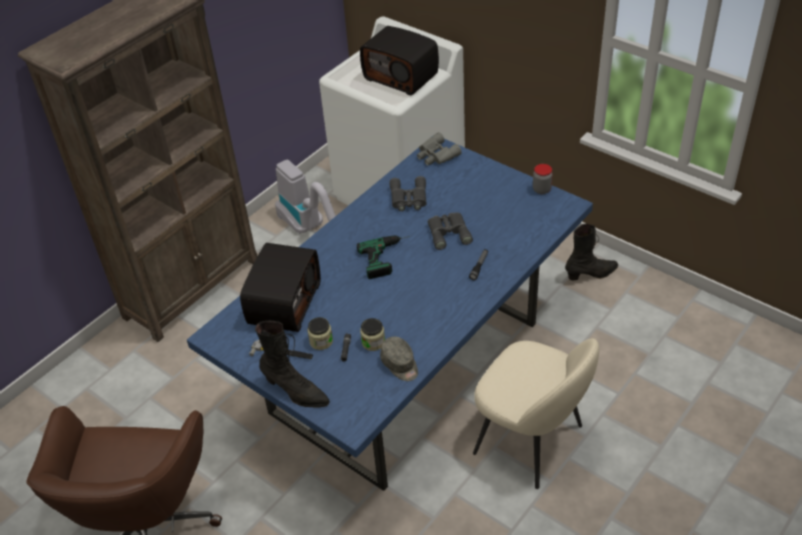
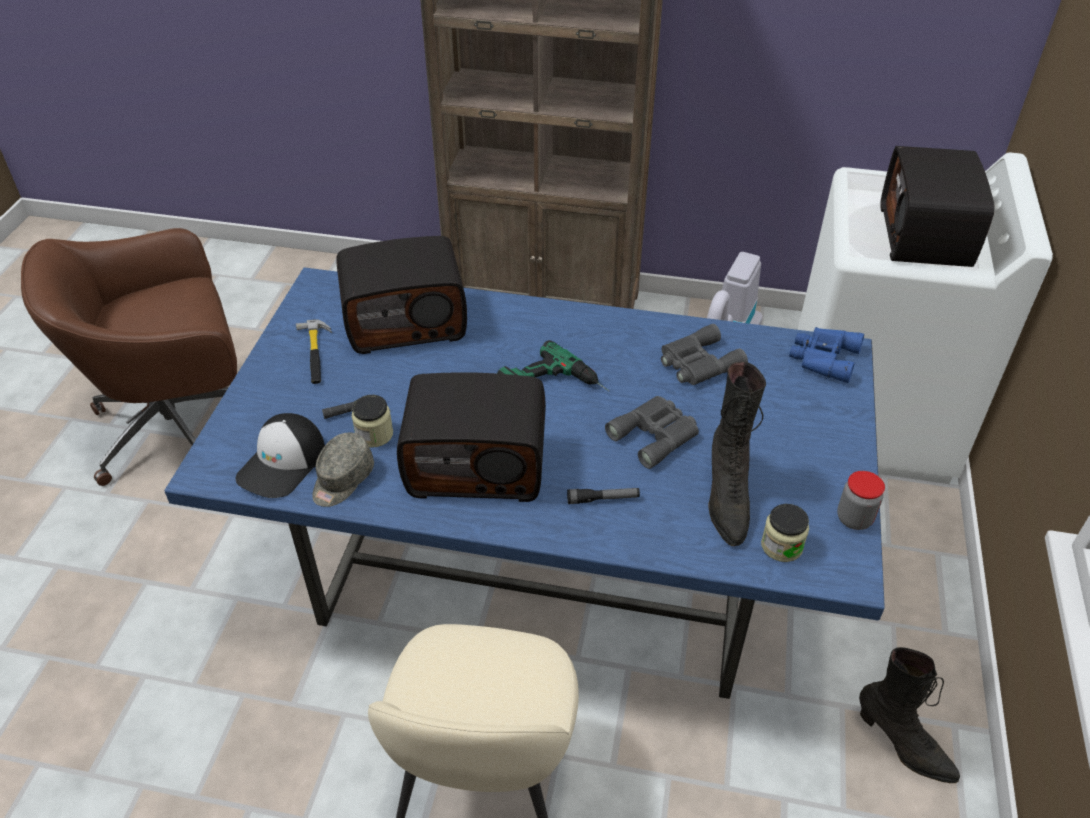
camera: 60 degrees right, 0 degrees up
black boot [255,321,330,407] -> black boot moved to [708,361,766,546]
jar [307,317,333,350] -> jar moved to [761,504,809,562]
grey binoculars [417,132,462,165] -> blue binoculars [789,327,864,383]
none -> cap [236,413,325,498]
none -> radio [397,373,546,502]

